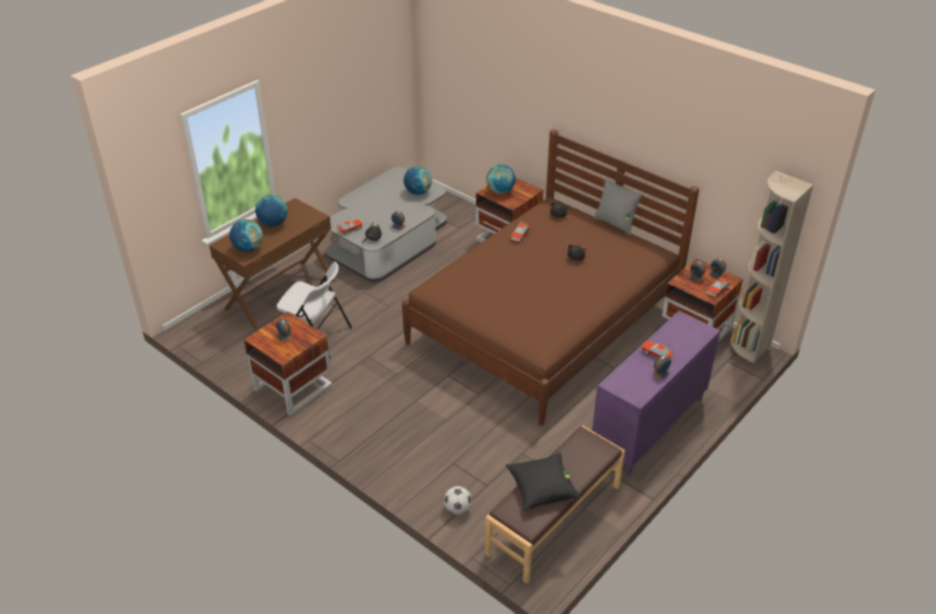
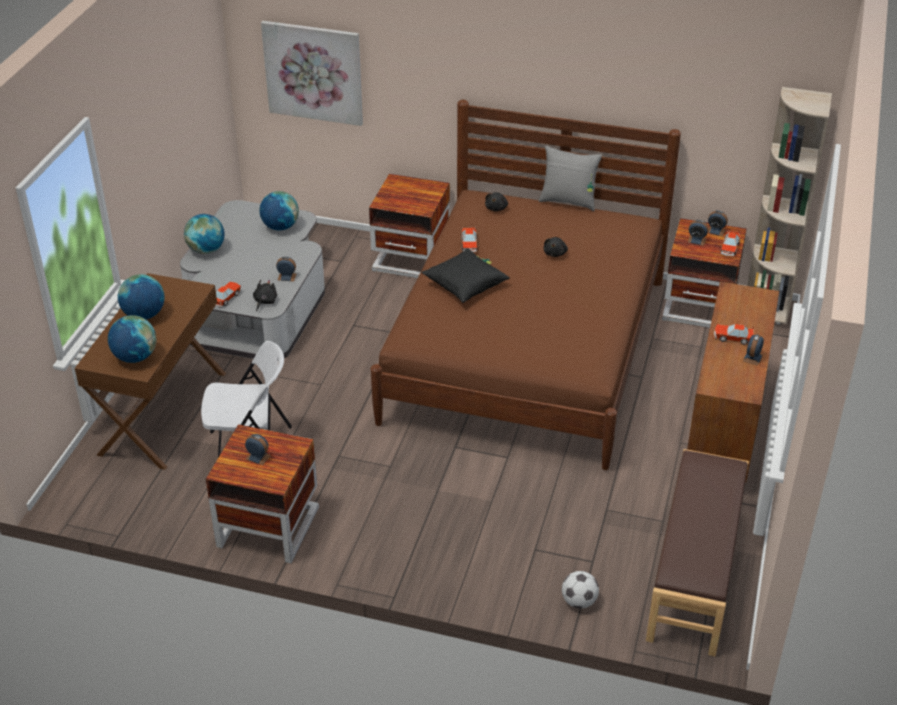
camera: 25 degrees left, 0 degrees up
globe [486,164,516,194] -> globe moved to [184,214,225,254]
black pillow [506,453,581,511] -> black pillow moved to [422,248,510,303]
purple cabinet [592,311,720,476] -> brown cabinet [687,281,779,483]
none -> picture [261,21,363,126]

